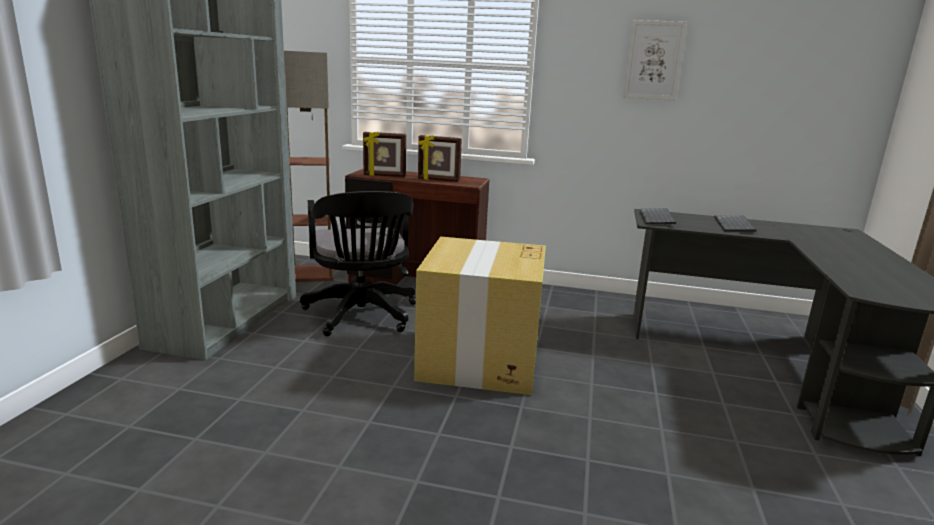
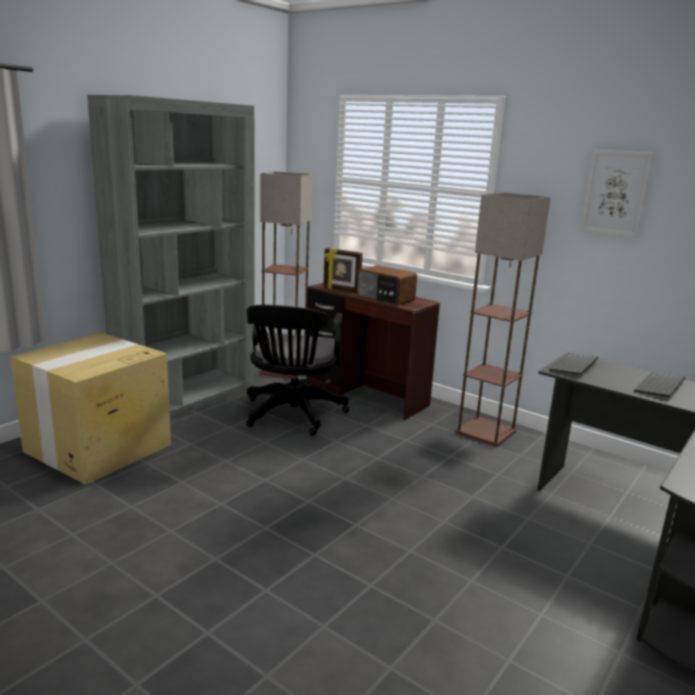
camera: 25 degrees right, 0 degrees up
cardboard box [414,237,546,395] -> cardboard box moved to [11,333,171,485]
picture frame [418,135,462,182] -> radio [357,265,417,306]
none -> floor lamp [456,192,551,447]

